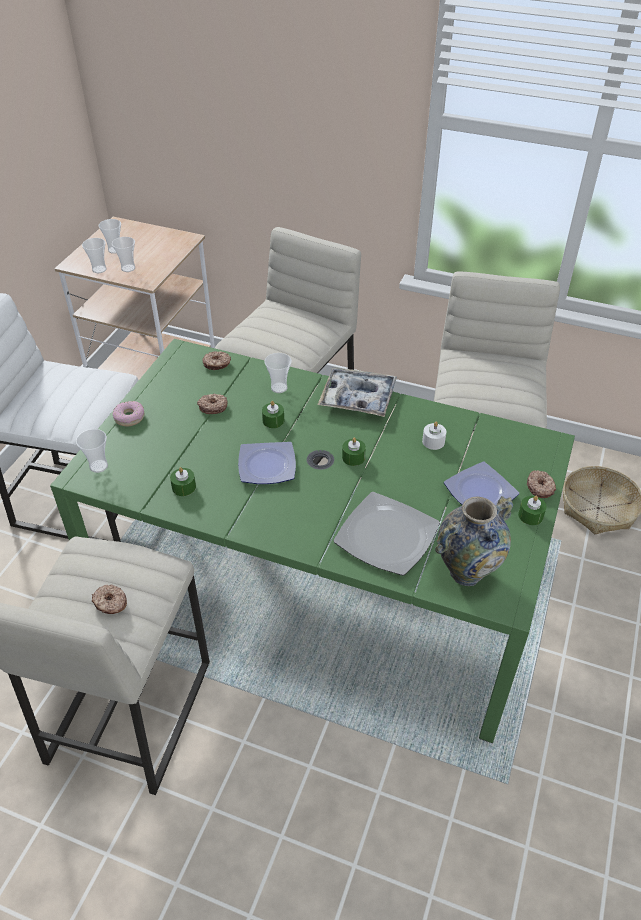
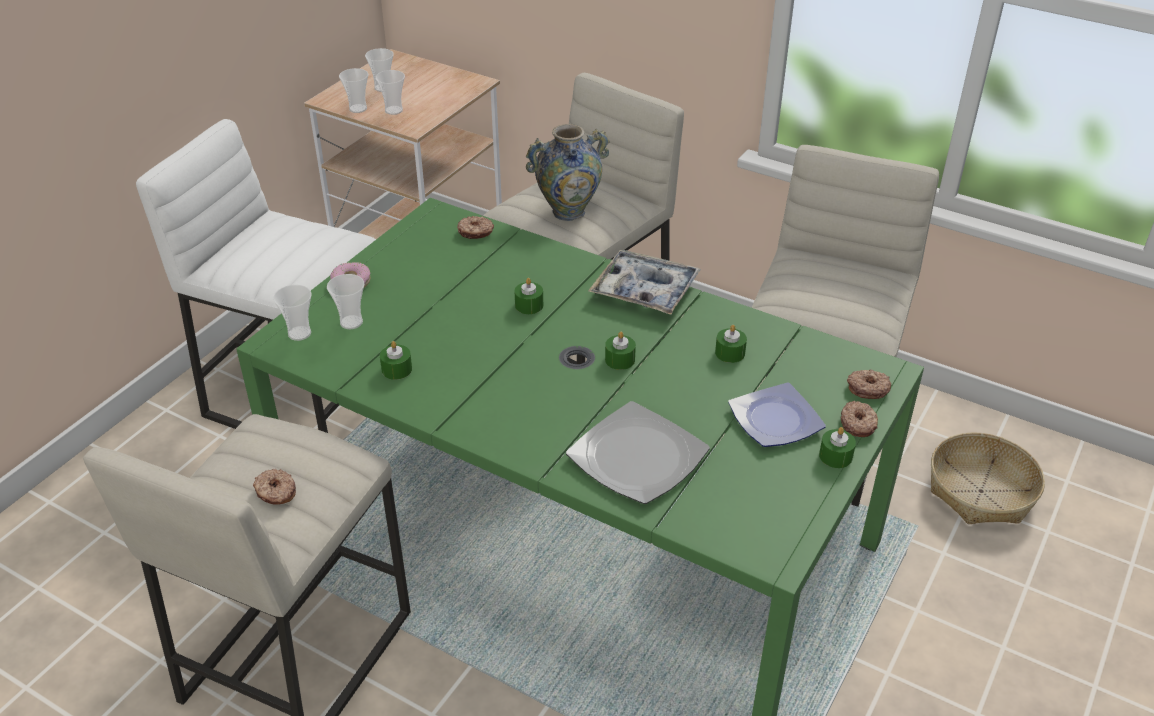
camera: 10 degrees right, 5 degrees down
donut [197,394,227,414] -> donut moved to [847,369,891,399]
plate [238,442,296,484] -> none
cup [264,353,292,393] -> cup moved to [327,274,364,329]
white candle [422,422,446,450] -> green candle [715,325,747,363]
vase [435,496,513,586] -> vase moved to [526,124,610,221]

